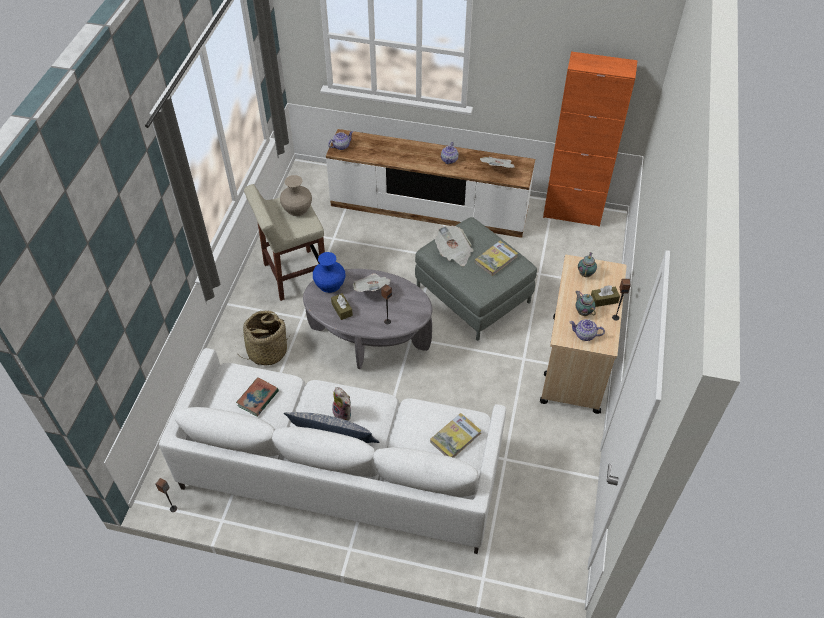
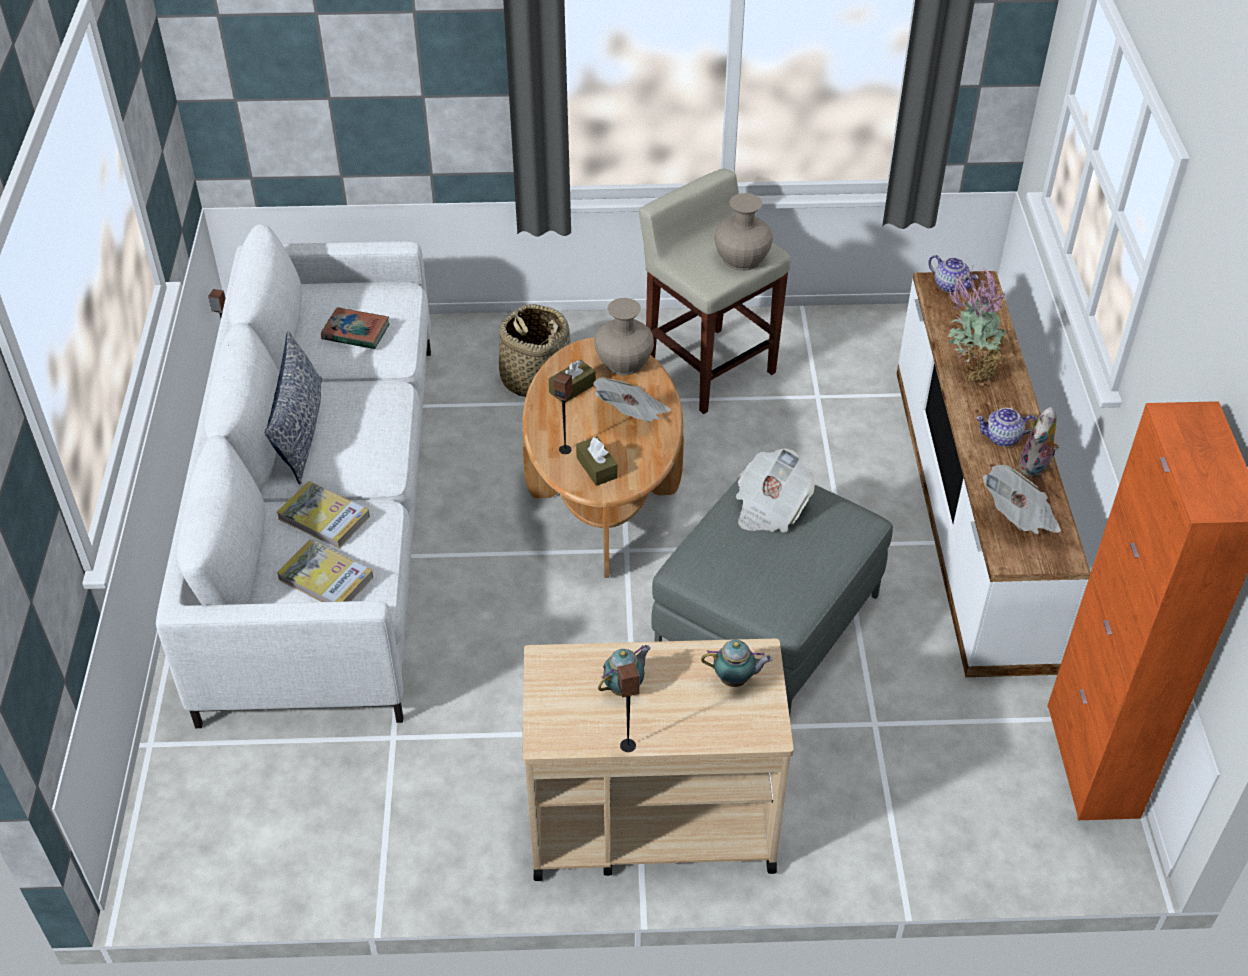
camera: 75 degrees right, 5 degrees down
grey coffee table [303,269,432,369] -> brown coffee table [522,337,684,578]
blue vase [313,252,345,293] -> beige vase [595,298,654,375]
plush toy [332,387,351,421] -> plush toy moved to [1018,407,1059,478]
book [475,241,518,276] -> book moved to [277,481,370,549]
teapot [570,319,605,341] -> none
brown tissue box [591,285,620,307] -> brown tissue box moved to [576,437,617,486]
none -> potted plant [947,267,1007,388]

